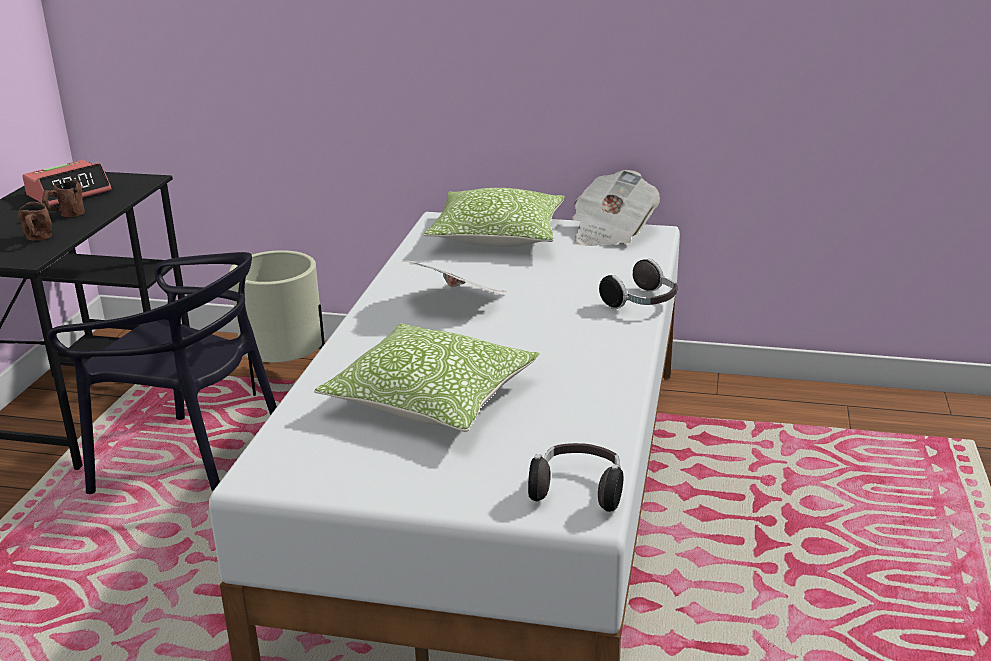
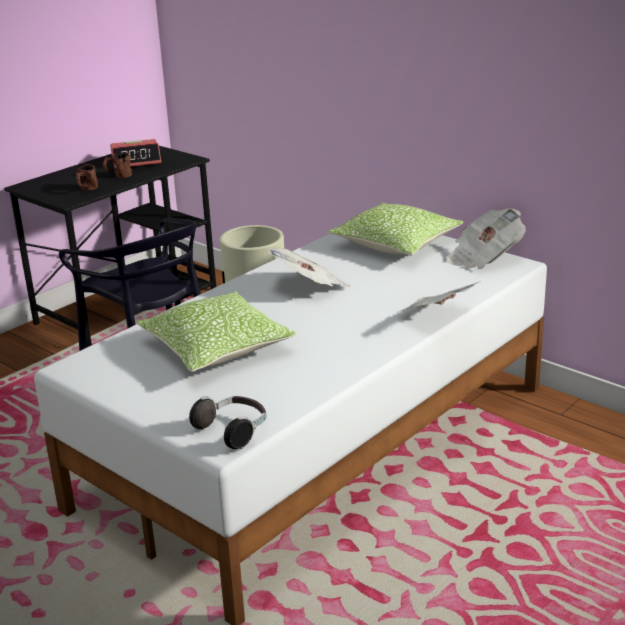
camera: 30 degrees right, 0 degrees up
headphones [599,259,678,309] -> newspaper [398,281,481,312]

